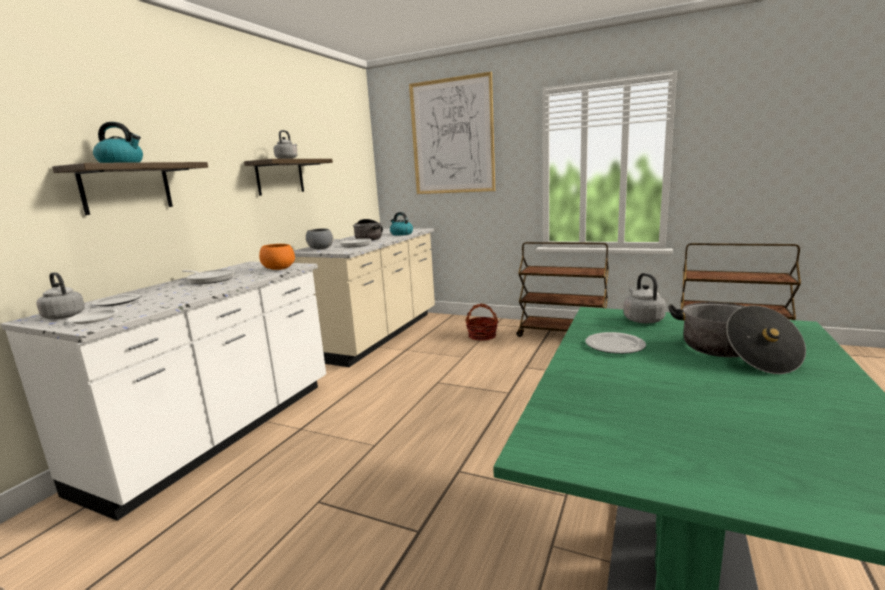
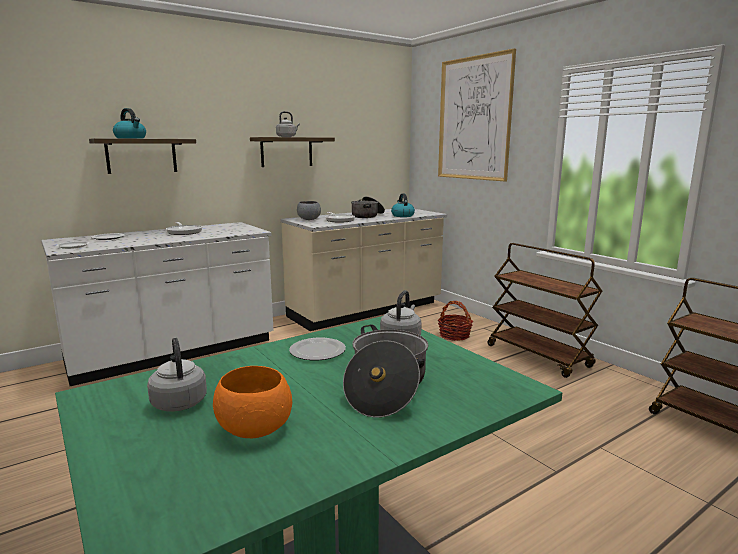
camera: 30 degrees right, 0 degrees up
grey kettle [36,272,85,319] -> grey kettle moved to [147,338,207,412]
orange bowl [259,244,295,270] -> orange bowl moved to [213,366,292,438]

